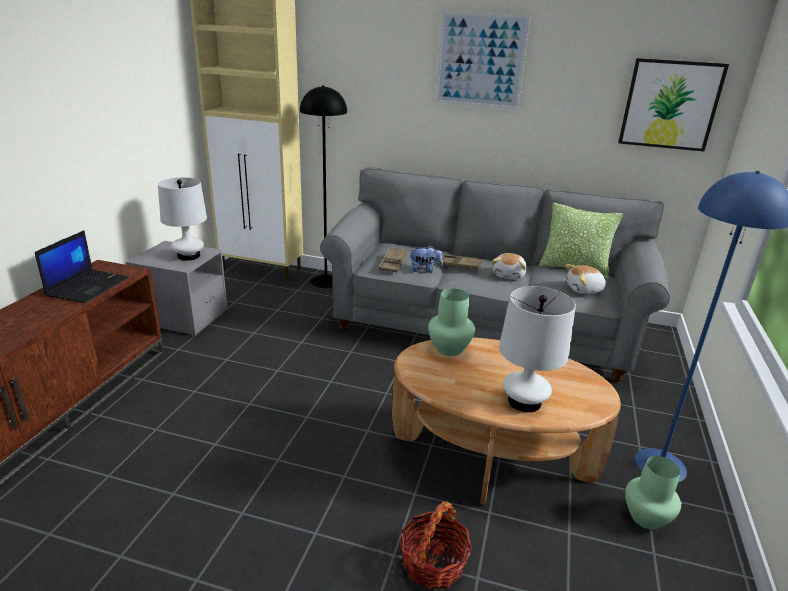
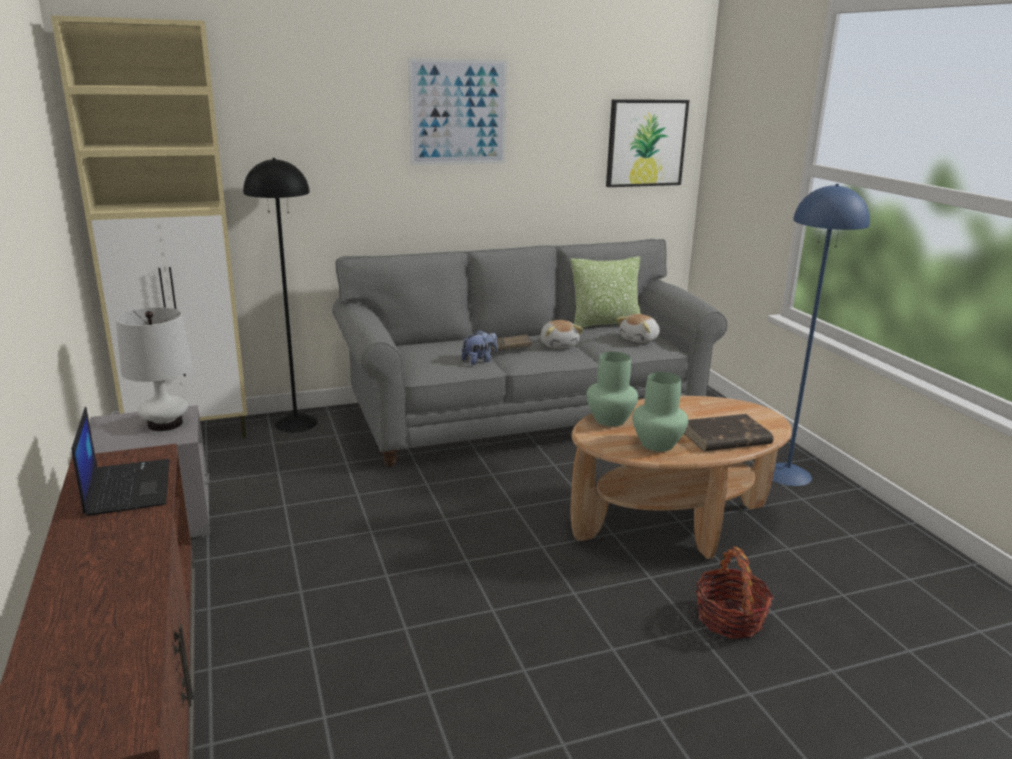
camera: 35 degrees left, 5 degrees down
brown tray [378,247,407,272] -> none
white table lamp [499,286,576,412] -> brown book [684,414,773,451]
green vase [625,456,681,529] -> green vase moved to [633,372,688,452]

